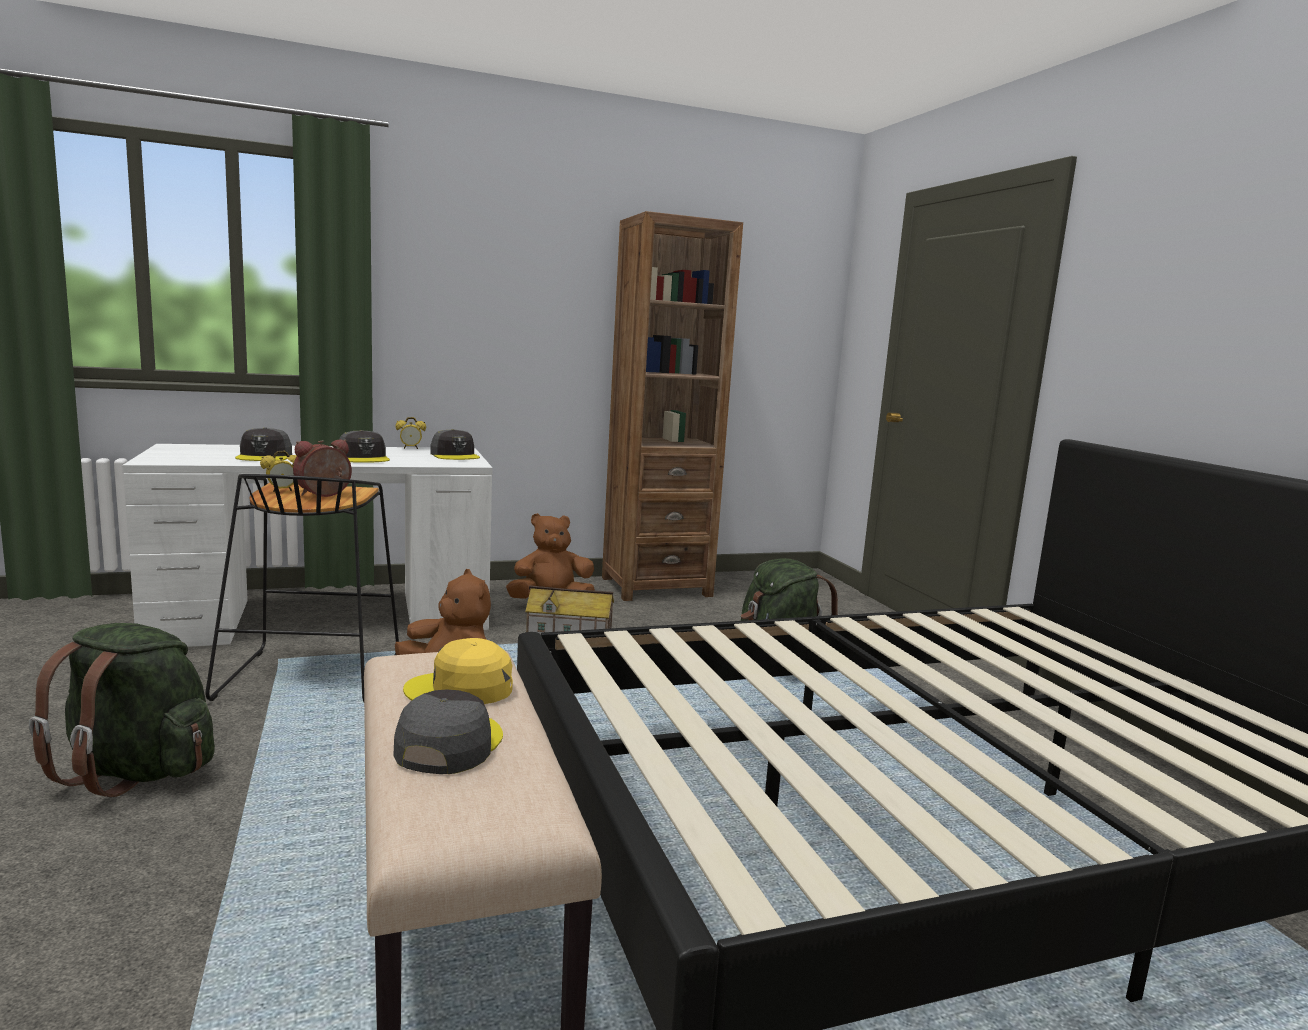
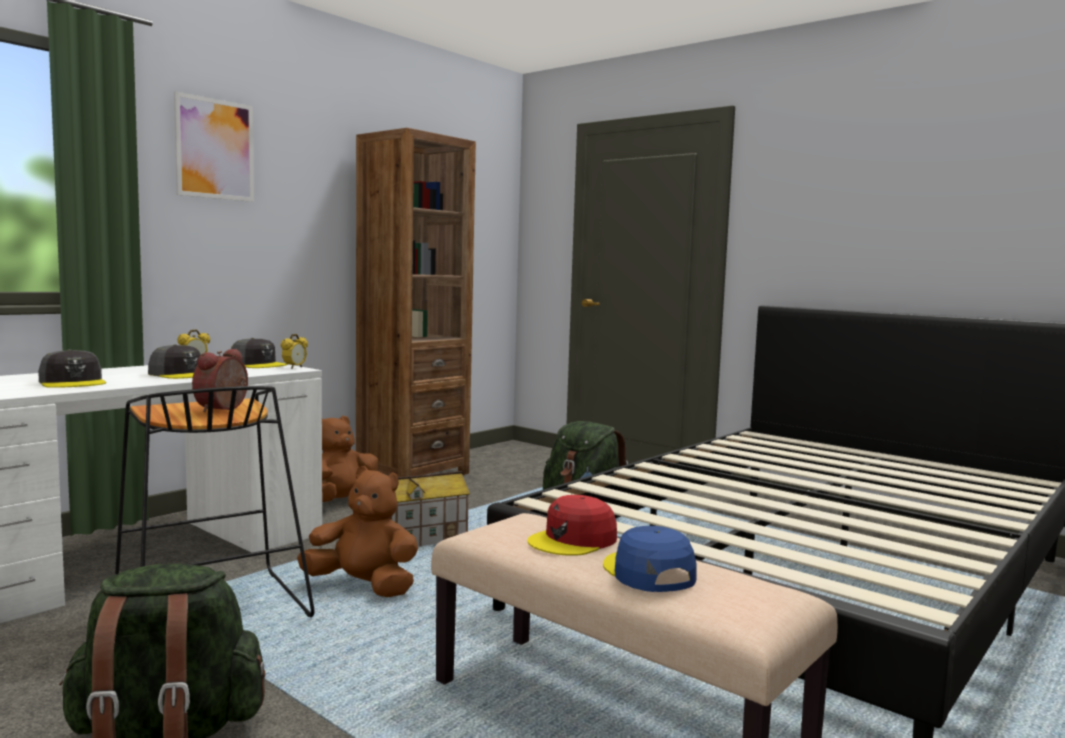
camera: 30 degrees left, 5 degrees down
alarm clock [260,451,297,492] -> alarm clock moved to [281,334,308,369]
grey cap [393,689,503,774] -> blue cap [603,526,697,592]
yellow cap [403,638,513,704] -> red cap [528,495,617,556]
none -> picture [174,91,254,202]

